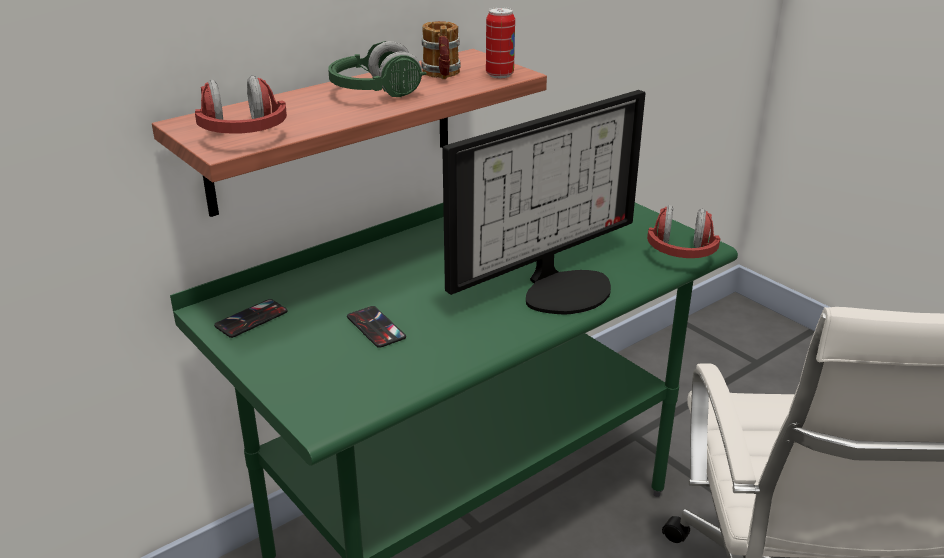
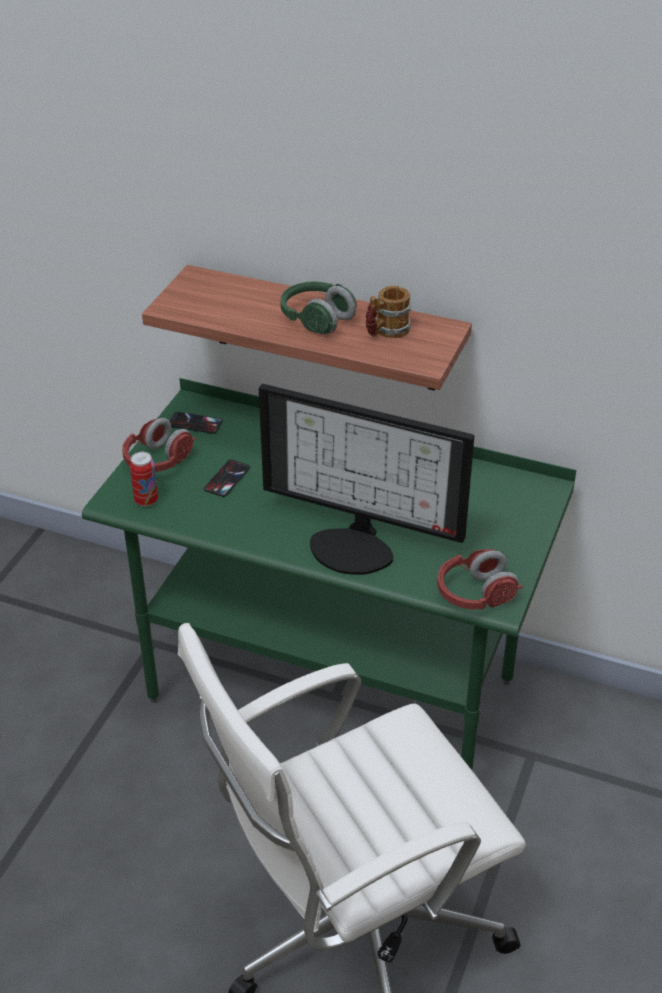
camera: 60 degrees right, 10 degrees up
red headphones [195,76,287,134] -> red headphones moved to [122,418,196,472]
can [486,7,515,78] -> can moved to [130,452,158,507]

